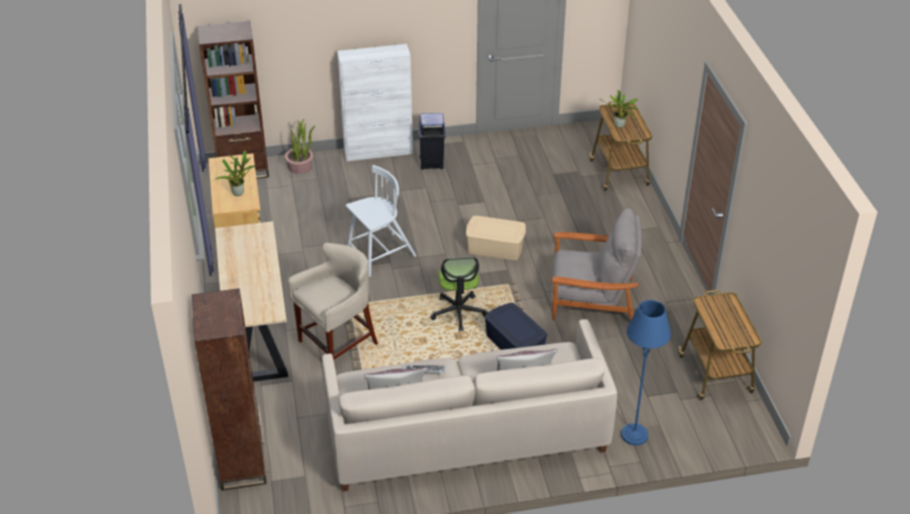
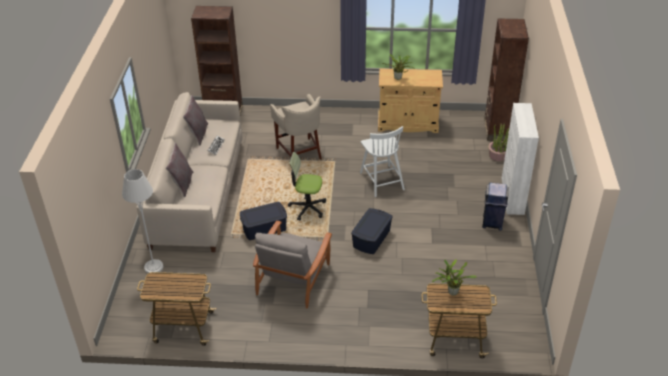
camera: 105 degrees right, 0 degrees up
beige desk [215,221,288,382] -> none
beige storage box [466,216,526,261] -> blue storage box [351,208,393,254]
blue floor lamp [621,300,671,445] -> grey floor lamp [122,169,163,273]

